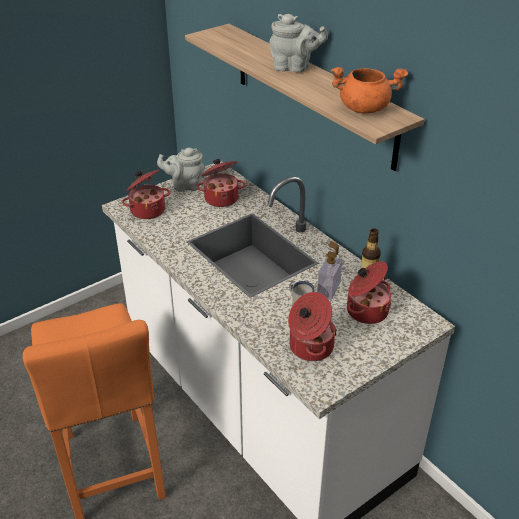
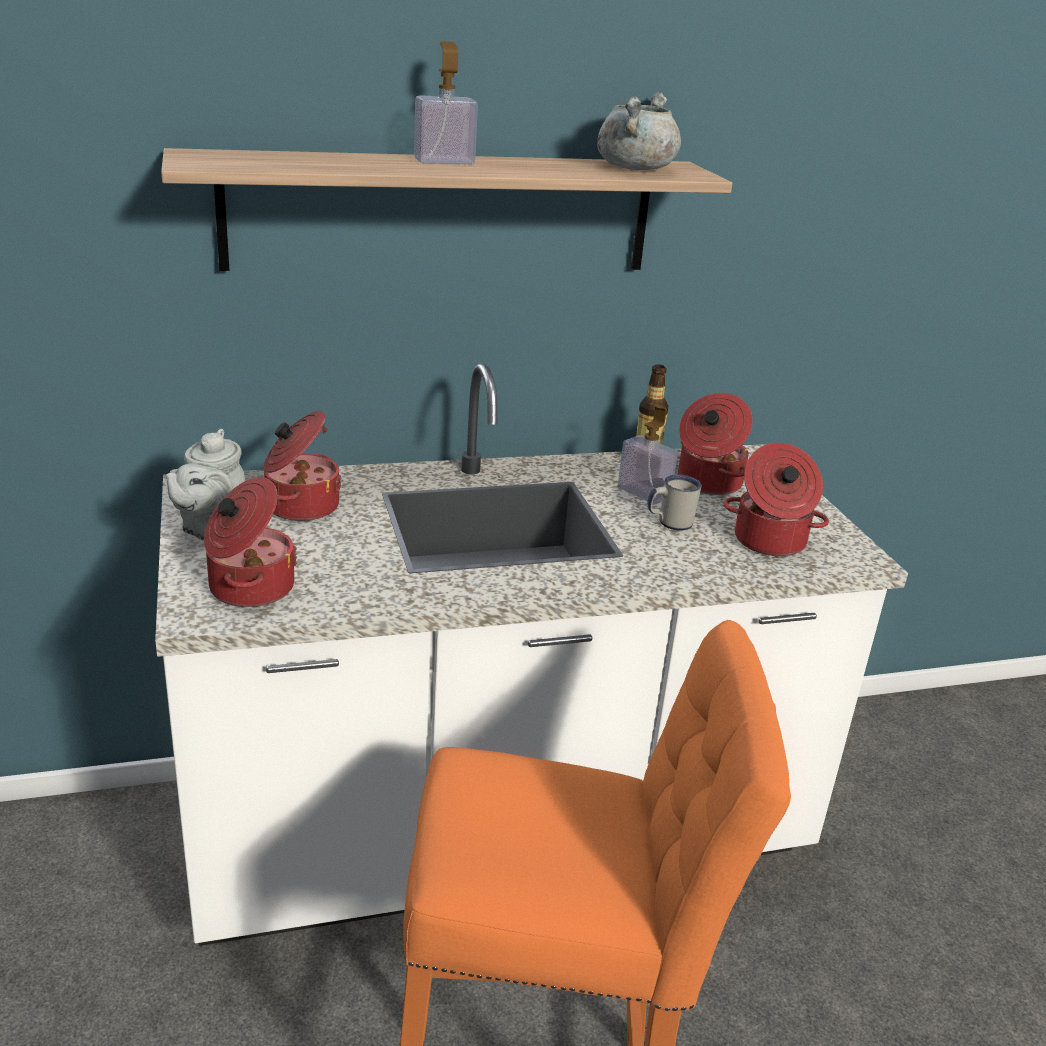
camera: 70 degrees left, 10 degrees down
grey teapot [269,14,328,72] -> soap dispenser [414,41,478,164]
orange cooking pot [331,67,408,113] -> grey cooking pot [597,92,681,170]

